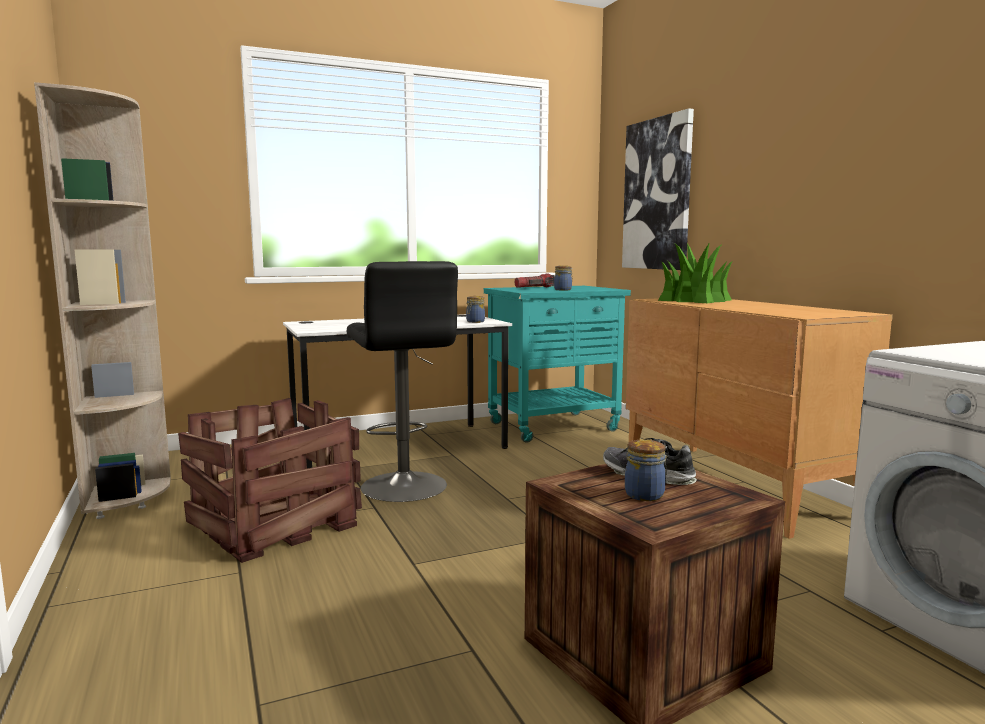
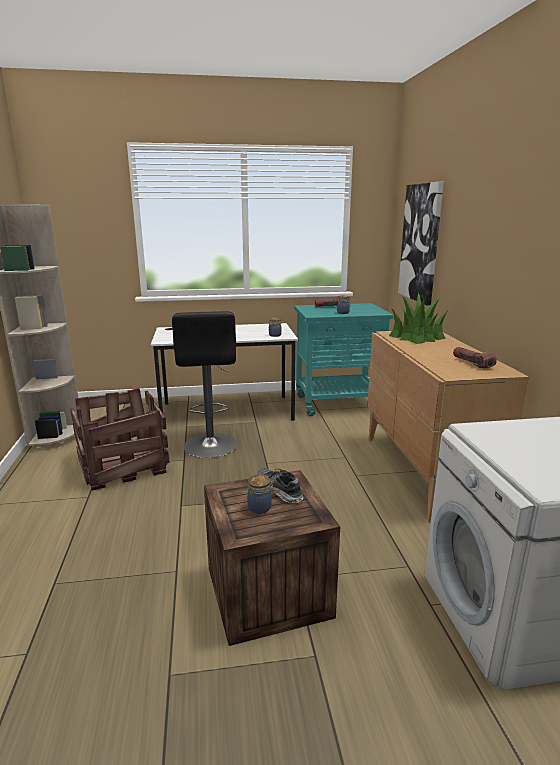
camera: 15 degrees right, 10 degrees up
none -> flashlight [453,347,497,368]

